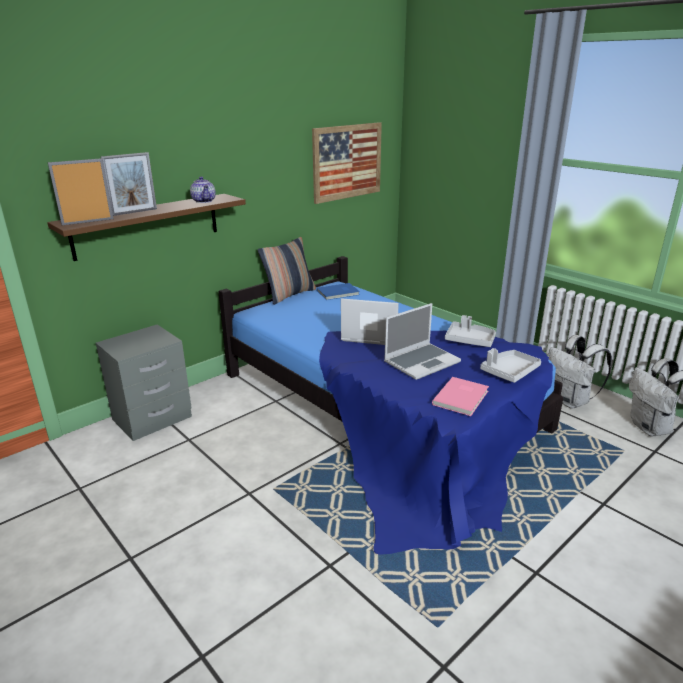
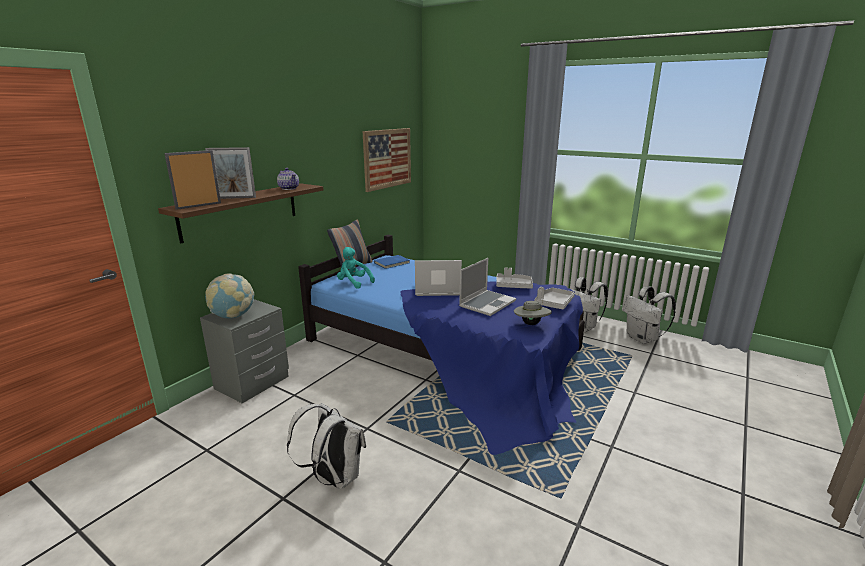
camera: 15 degrees left, 5 degrees down
picture frame [100,152,157,216] -> picture frame turned 45 degrees clockwise [205,147,256,199]
pink book [432,377,489,416] -> grey hat [514,300,552,325]
none -> globe [205,273,254,318]
none -> white backpack [287,403,366,489]
none -> turquoise plush toy [337,247,375,289]

